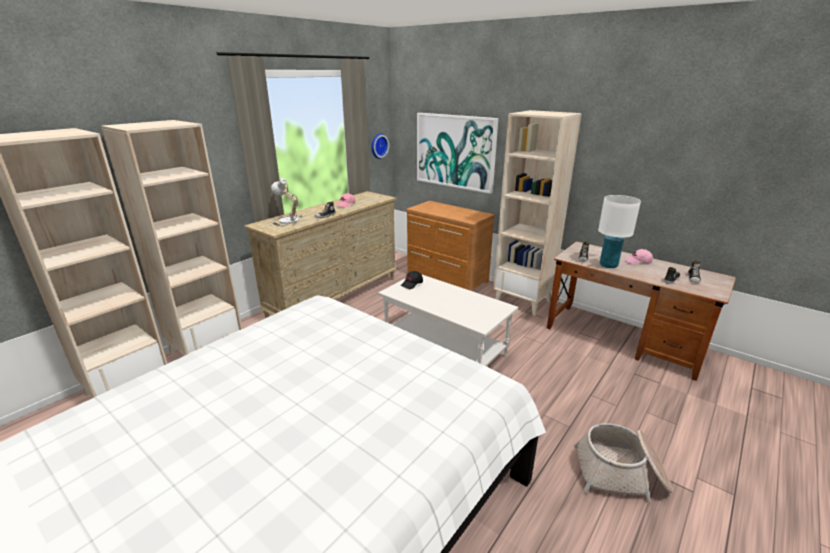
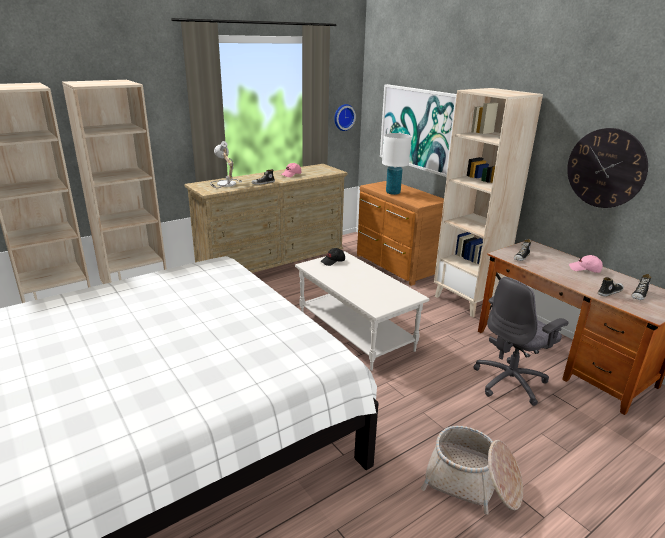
camera: 15 degrees right, 0 degrees up
white table lamp [598,195,641,268] -> white table lamp moved to [382,133,412,195]
none -> grey office chair [473,277,568,406]
none -> wall clock [567,128,648,208]

